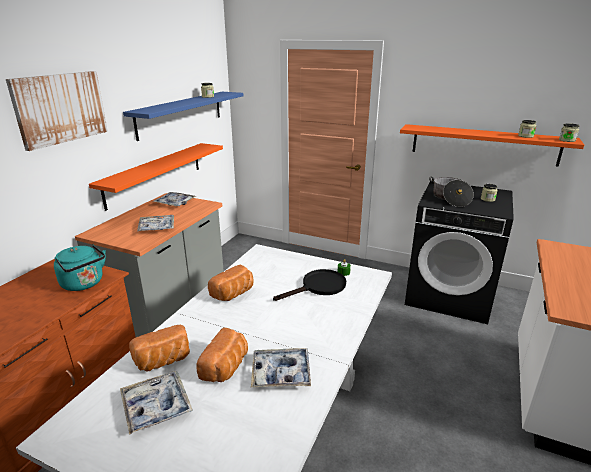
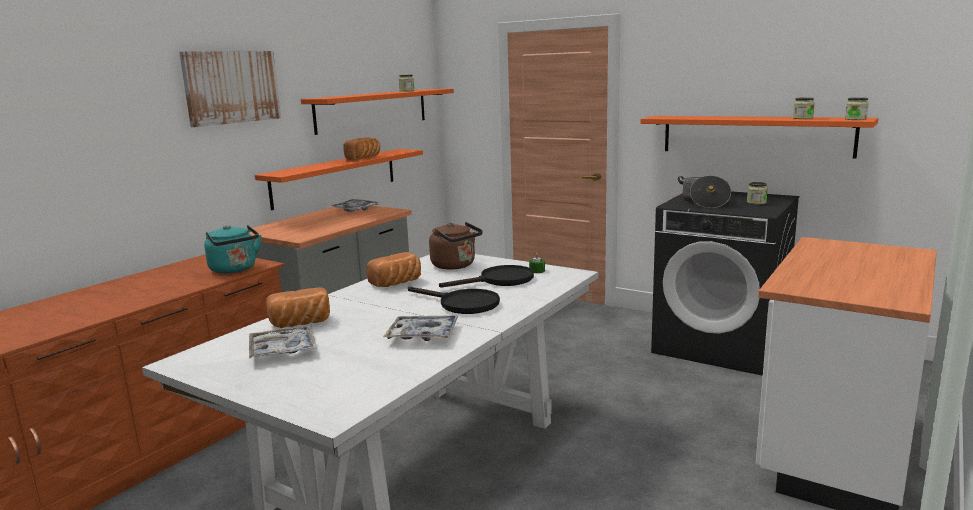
camera: 10 degrees right, 10 degrees down
blue shelf [123,92,243,141] -> orange shelf [301,89,454,135]
tray [137,215,174,232] -> none
bread [197,328,248,382] -> bread moved to [344,137,380,160]
none -> black frying pan [408,287,500,314]
none -> brown kettle [429,222,483,270]

